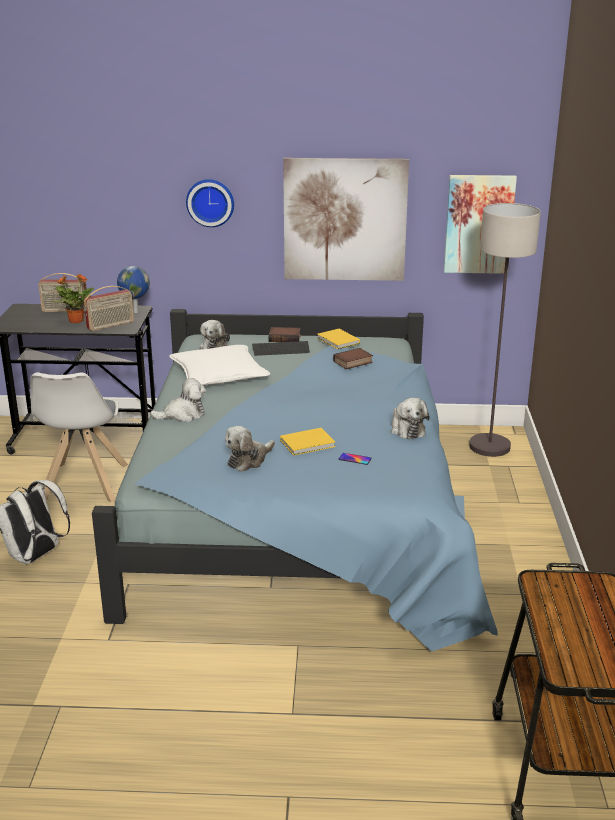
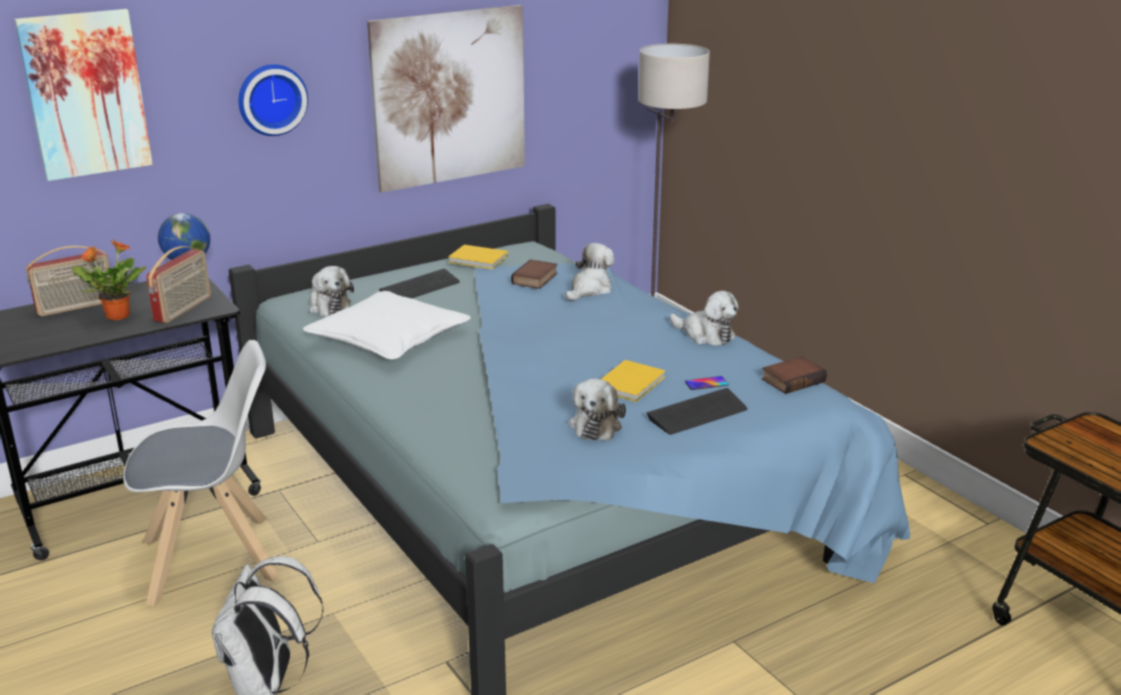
camera: 35 degrees left, 0 degrees up
chair [30,372,128,502] -> chair turned 75 degrees counterclockwise [123,340,280,606]
plush toy [150,378,206,422] -> plush toy moved to [565,243,614,301]
book [269,327,301,342] -> book moved to [762,356,827,394]
picture [444,175,517,274] -> picture moved to [14,9,153,181]
none -> keyboard [646,388,747,435]

